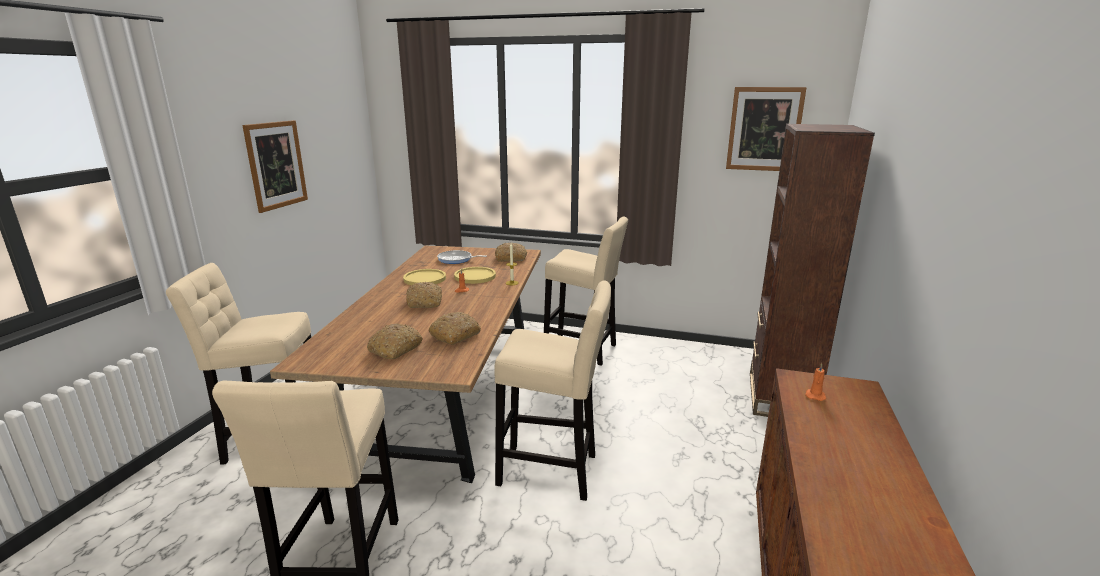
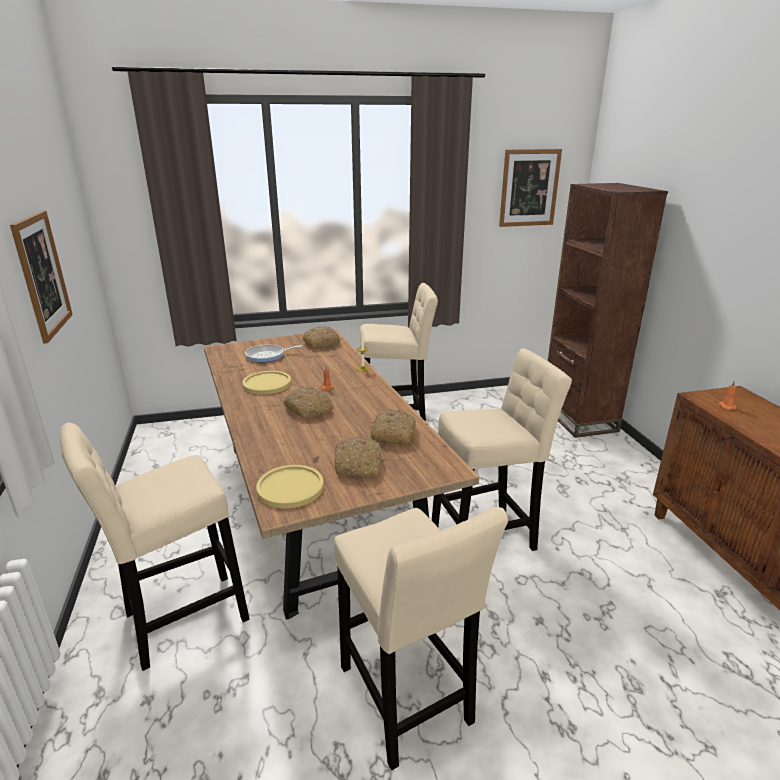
camera: 30 degrees left, 5 degrees up
yellow plate [454,267,496,284] -> yellow plate moved to [256,465,324,508]

